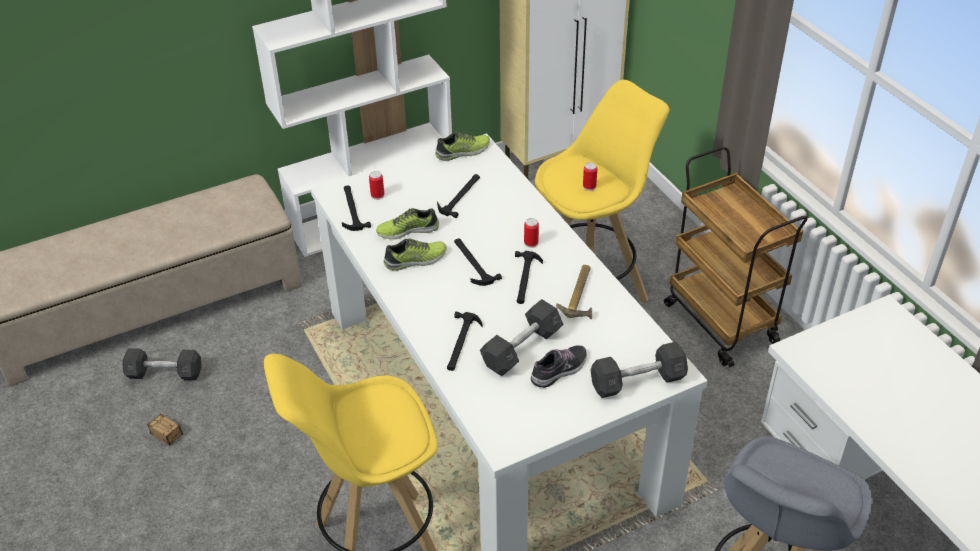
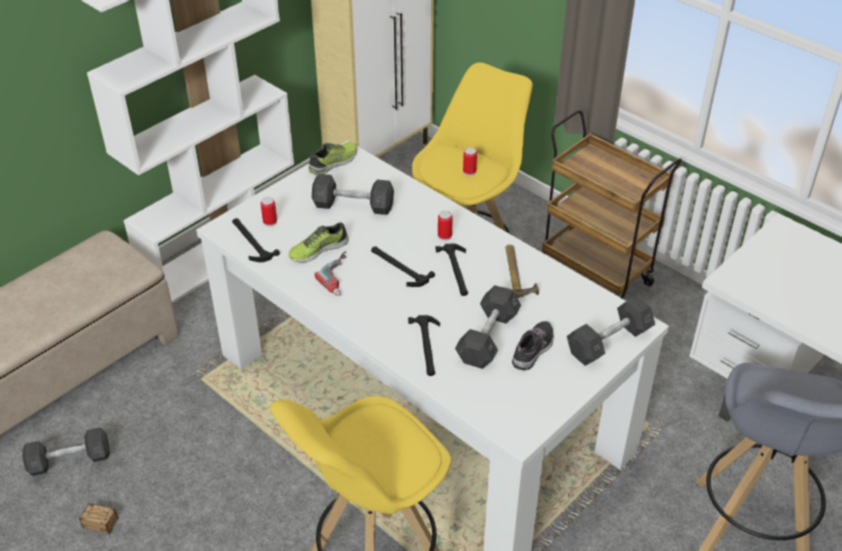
camera: 20 degrees left, 0 degrees up
shoe [383,239,446,270] -> power drill [315,252,346,296]
hammer [437,174,480,218] -> grey dumbbell [312,174,394,215]

